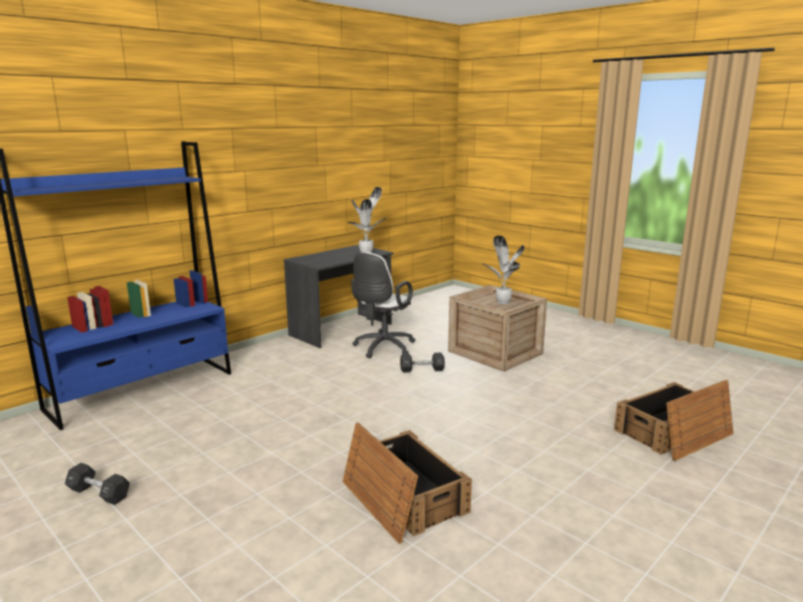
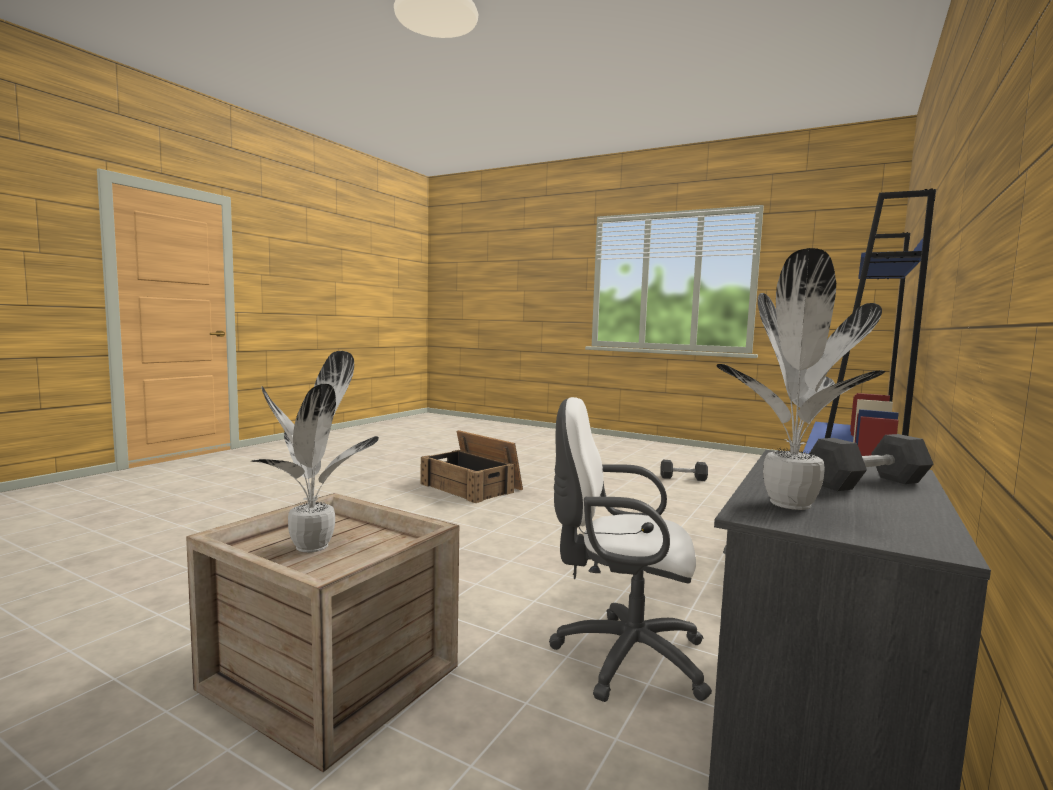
camera: 165 degrees right, 10 degrees down
white office chair [351,252,415,358] -> white office chair turned 90 degrees counterclockwise [549,397,712,702]
black dumbbell [400,353,445,373] -> black dumbbell moved to [809,434,933,491]
crate [614,380,733,461] -> none

